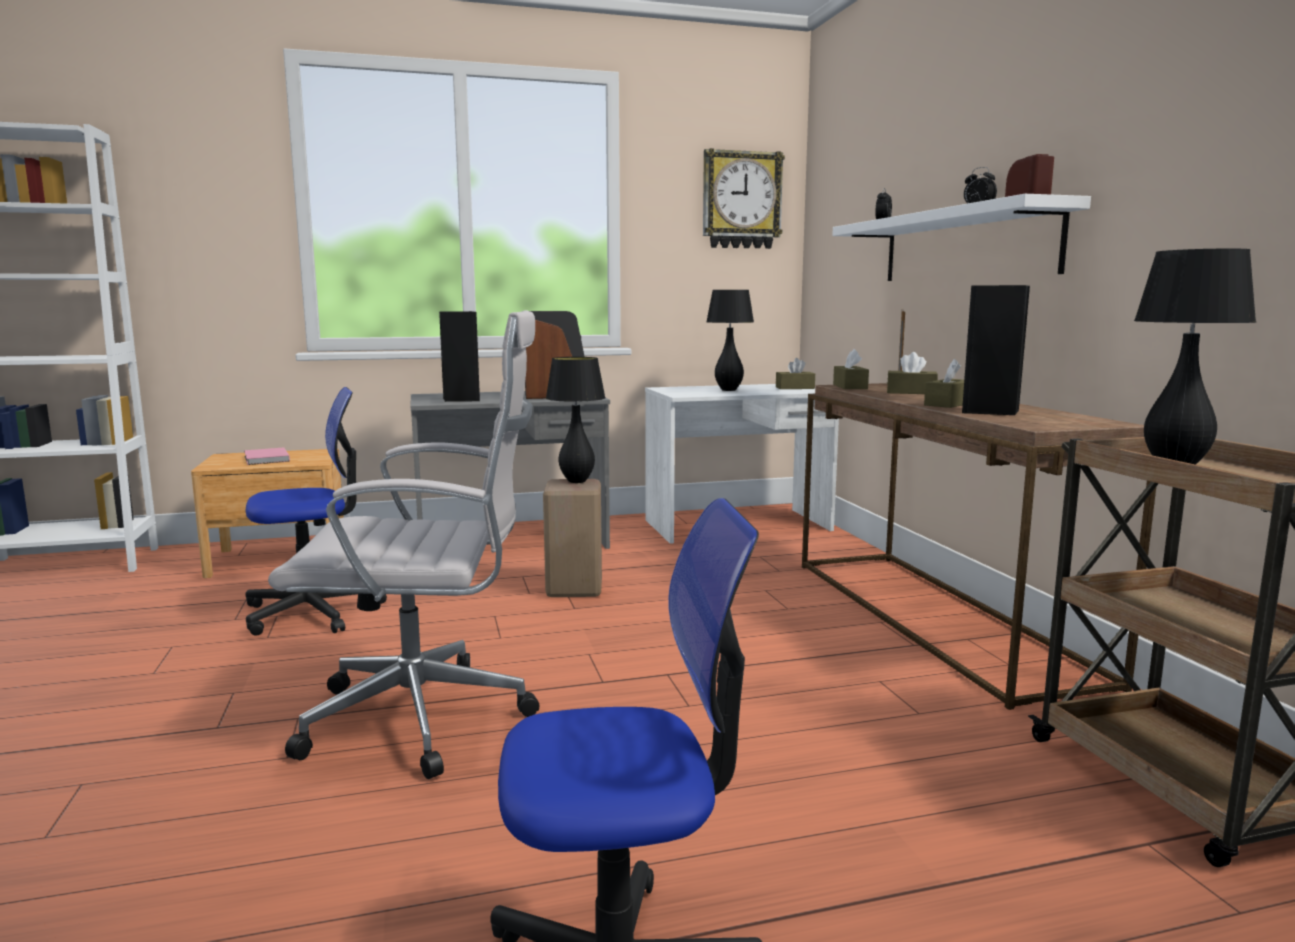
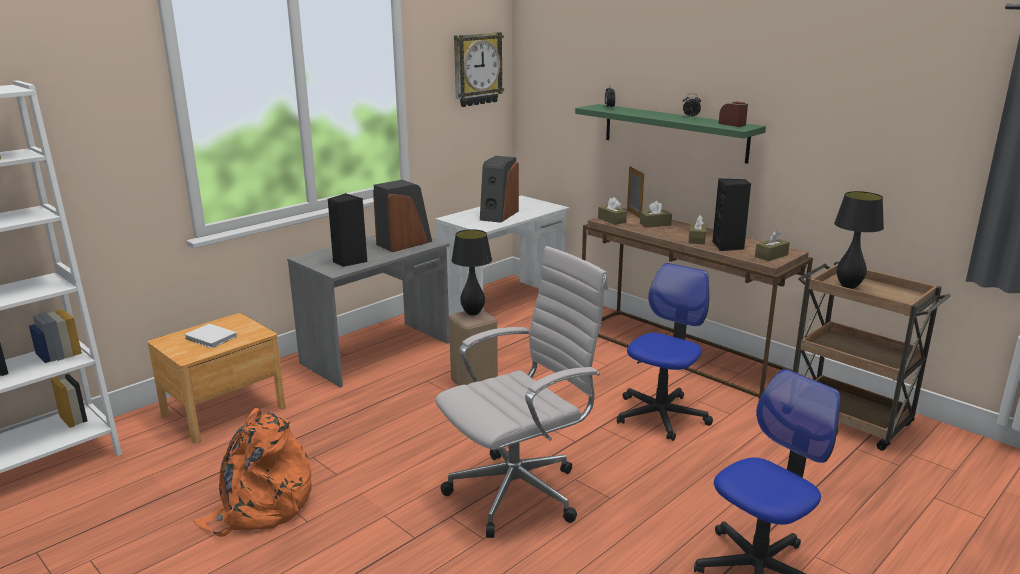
camera: 30 degrees left, 10 degrees up
pink book [244,447,290,465] -> white book [184,324,237,348]
office chair [245,387,387,636] -> office chair moved to [617,263,713,441]
black table lamp [707,290,754,391] -> speaker [480,156,519,223]
brown tissue box [776,358,815,389] -> brown tissue box moved to [755,230,790,261]
white shelf [832,194,1091,281] -> green shelf [575,104,766,164]
none -> orange backpack [193,408,312,537]

